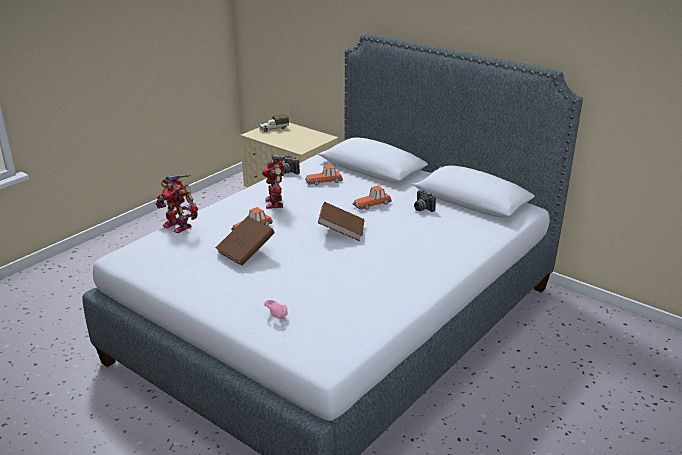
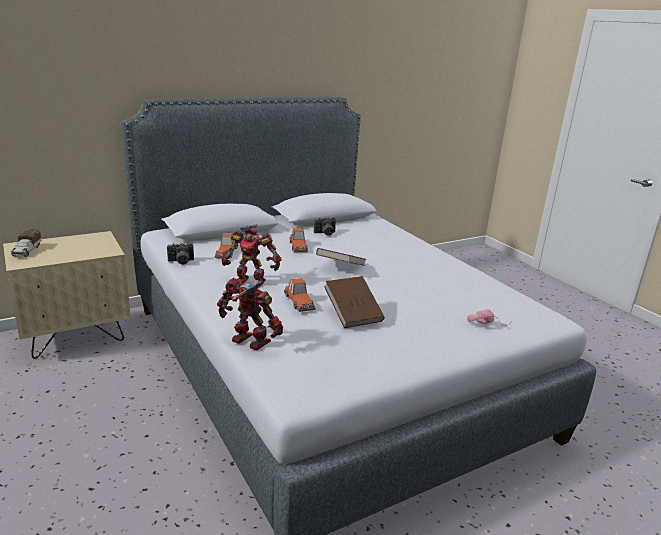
camera: 70 degrees left, 5 degrees down
toy robot [156,174,198,233] -> toy robot turned 120 degrees counterclockwise [217,278,283,350]

